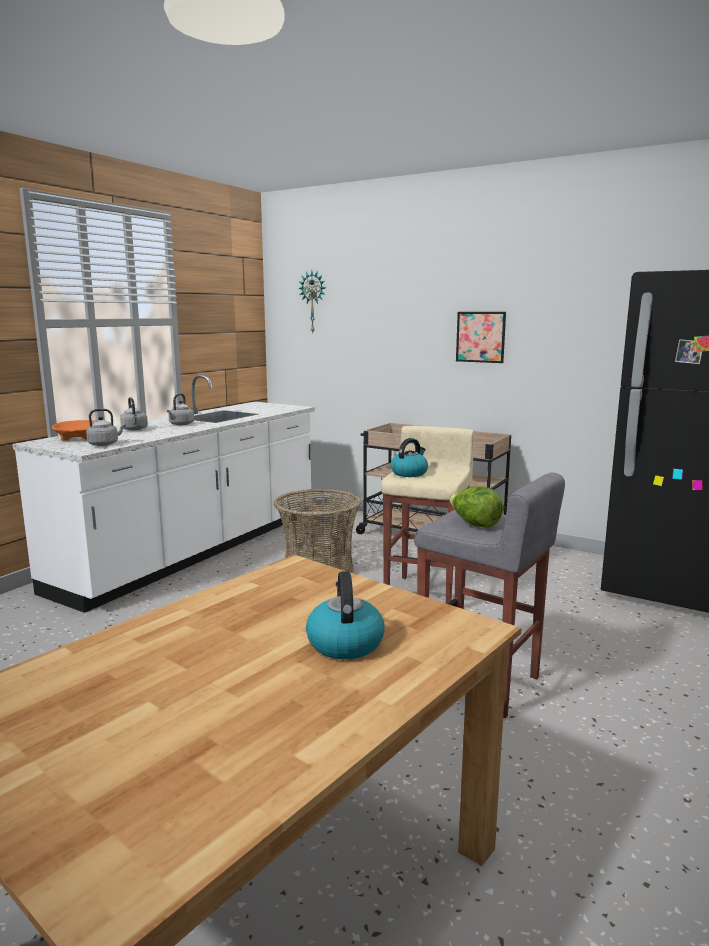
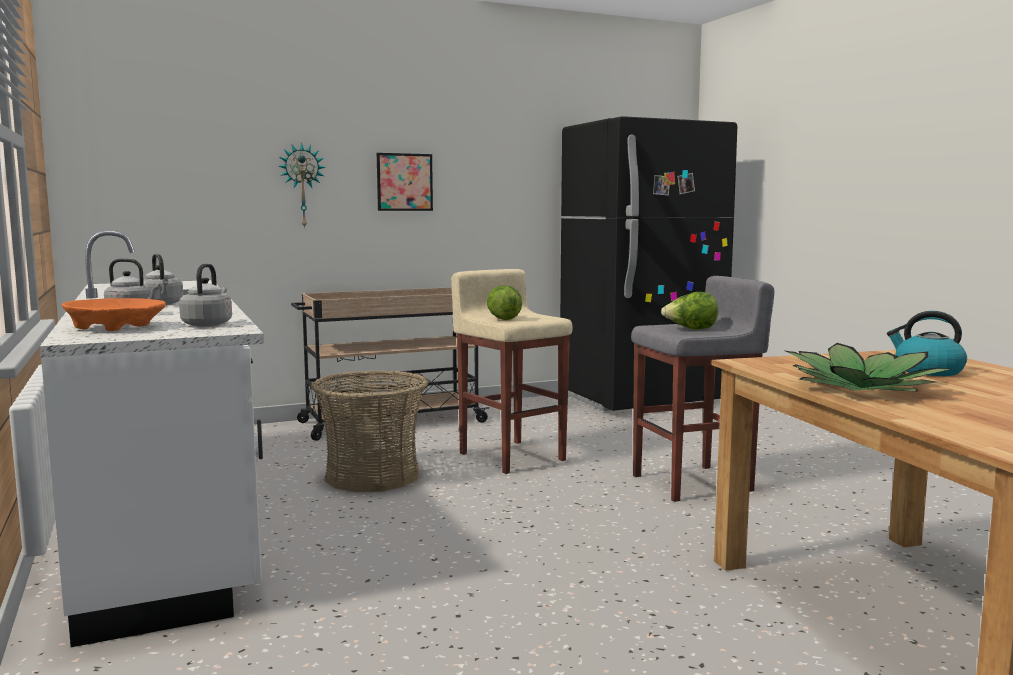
camera: 55 degrees left, 5 degrees down
wall clock [298,271,326,333] -> wall clock moved to [278,142,326,229]
kettle [391,438,428,477] -> lettuce [487,285,522,320]
none -> potted plant [783,343,952,392]

